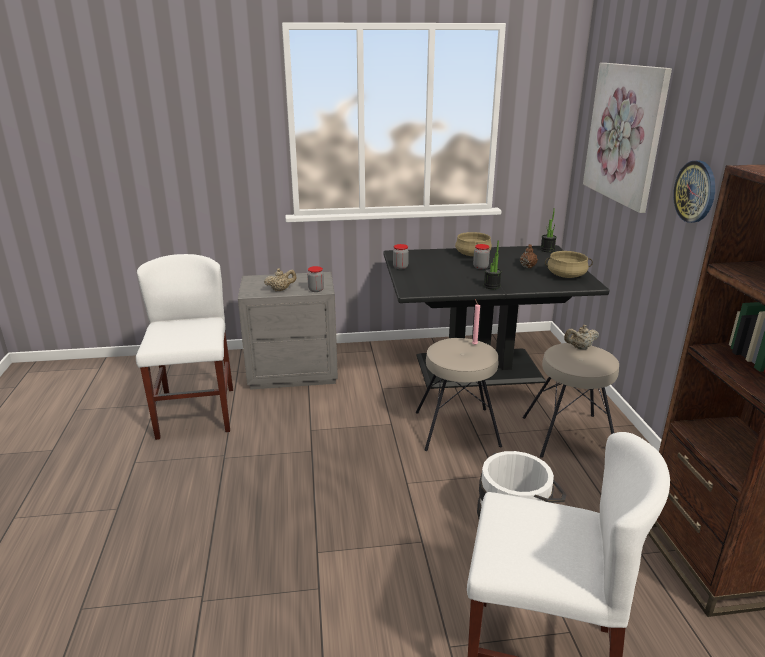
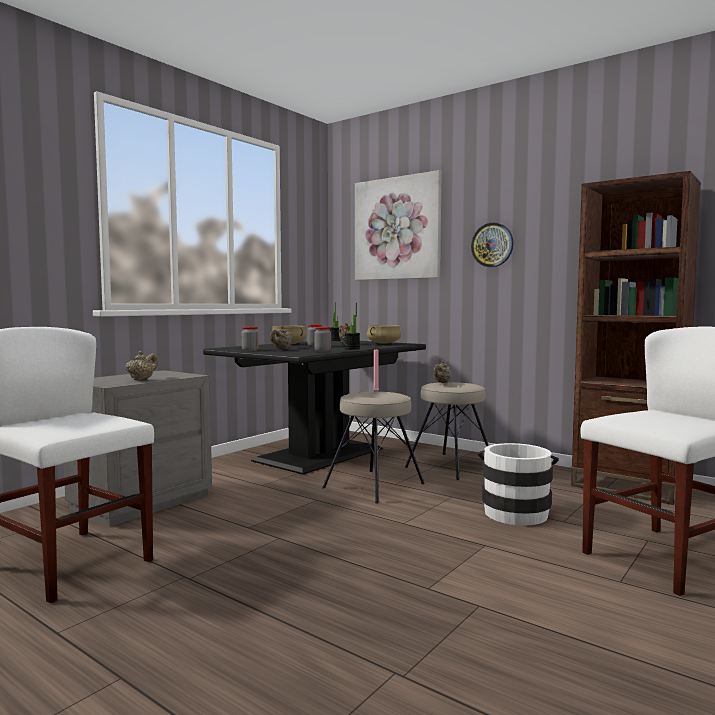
camera: 45 degrees left, 20 degrees down
jar [307,266,324,292] -> jar moved to [314,327,331,352]
none -> beige teapot [270,326,292,349]

